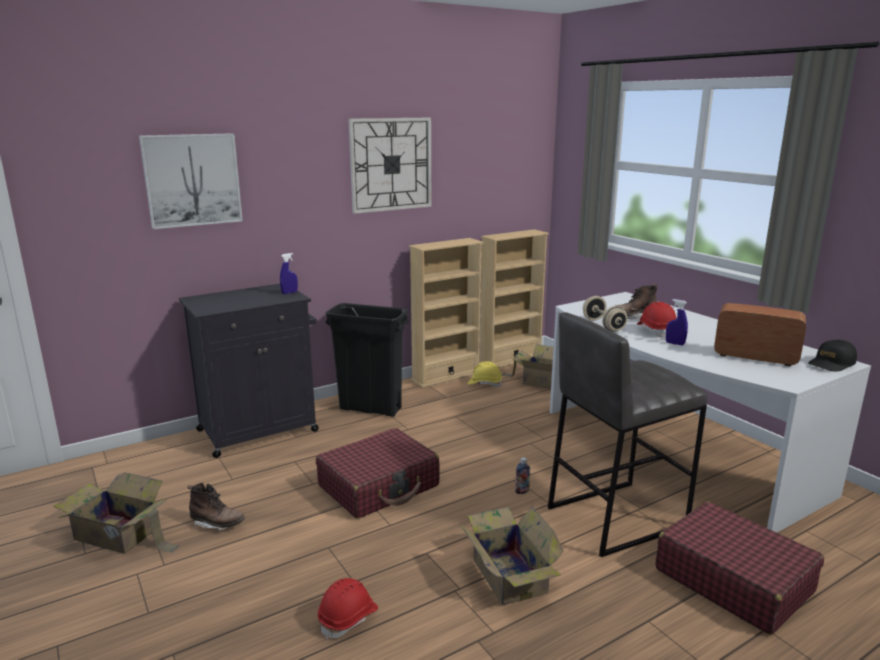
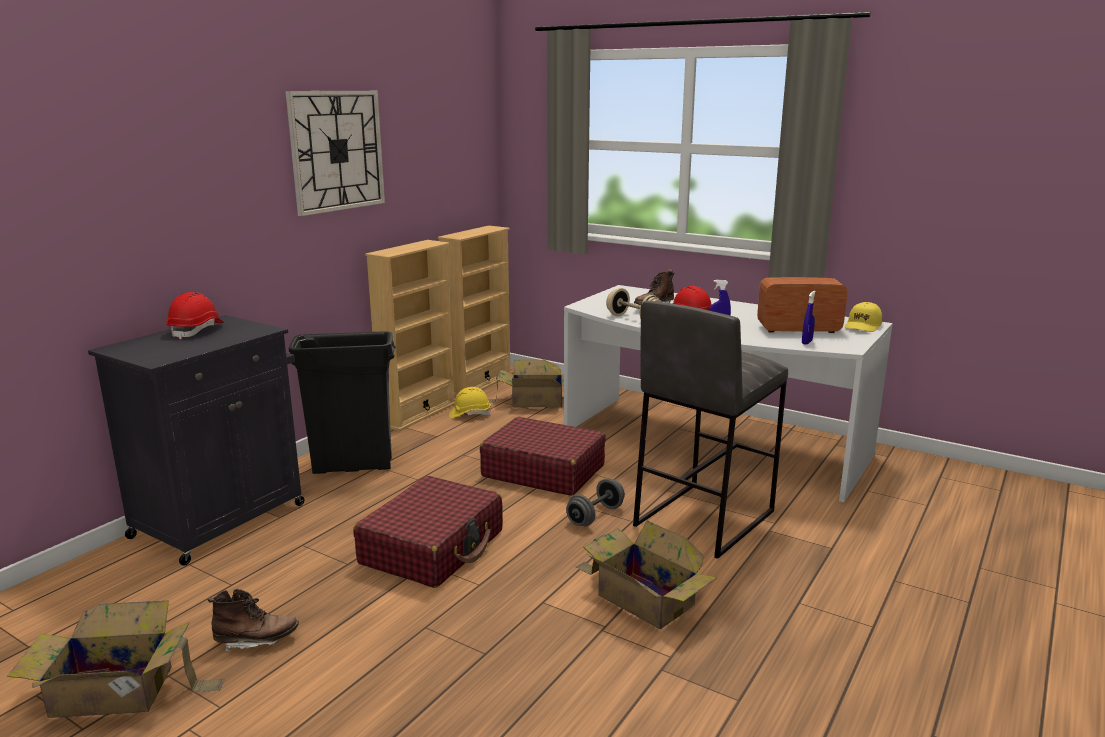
camera: 25 degrees left, 0 degrees up
picture [139,133,243,229] -> none
blue spray bottle [280,253,298,294] -> blue spray bottle moved to [802,291,816,345]
red hard hat [317,578,378,640] -> red hard hat moved to [166,292,224,339]
bottle [515,457,530,494] -> grey dumbbell [566,478,625,526]
red suitcase [655,501,824,634] -> red suitcase moved to [480,417,606,496]
black cap [808,340,857,372] -> yellow cap [845,302,882,332]

